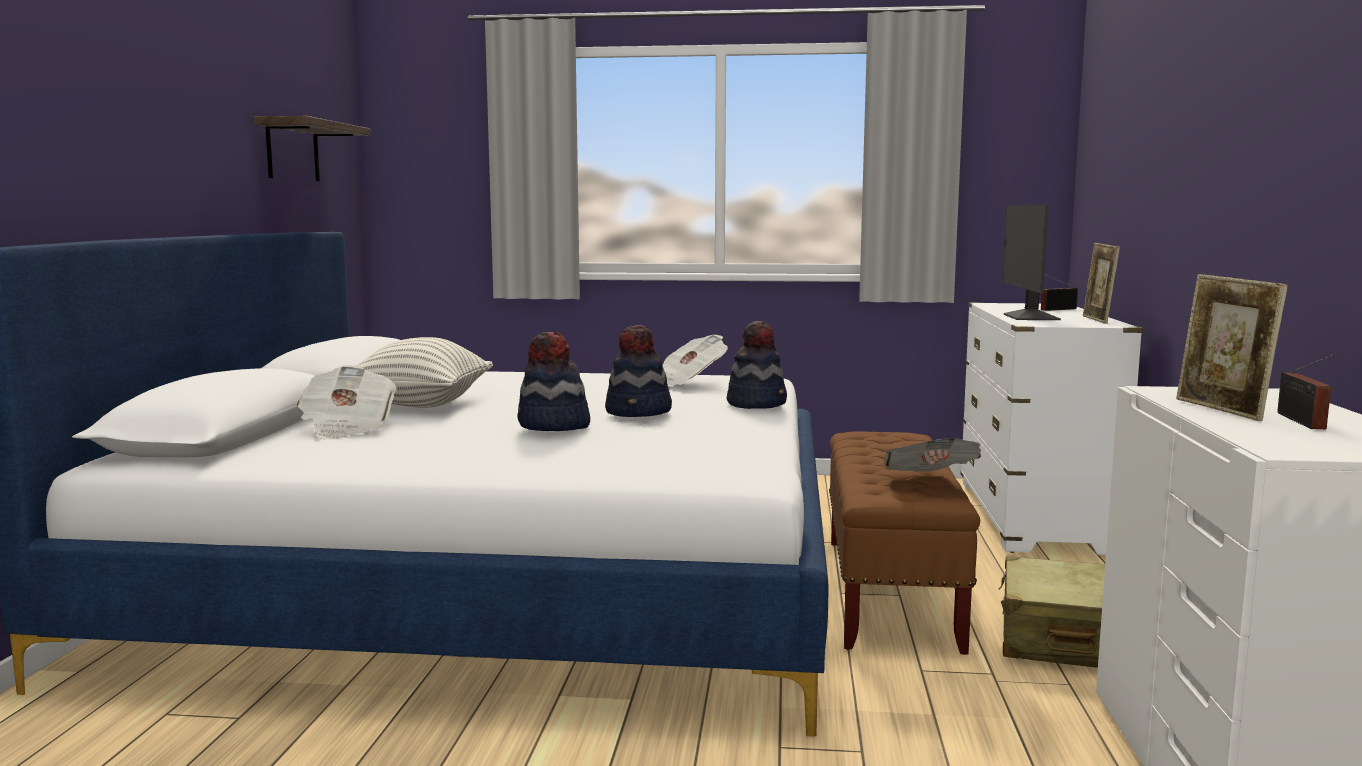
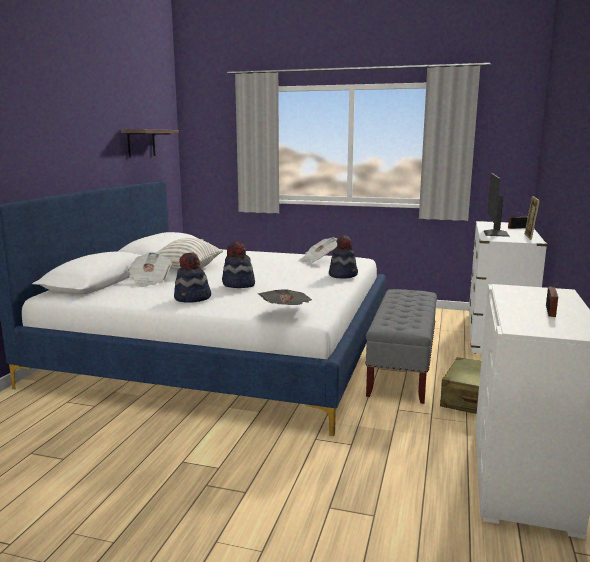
camera: 10 degrees right, 5 degrees up
hat [605,325,672,417] -> hat moved to [174,252,211,303]
brown bench [829,431,980,655] -> grey bench [365,289,437,404]
newspaper [884,438,981,472] -> newspaper moved to [258,289,312,305]
picture frame [1176,274,1288,421] -> none

